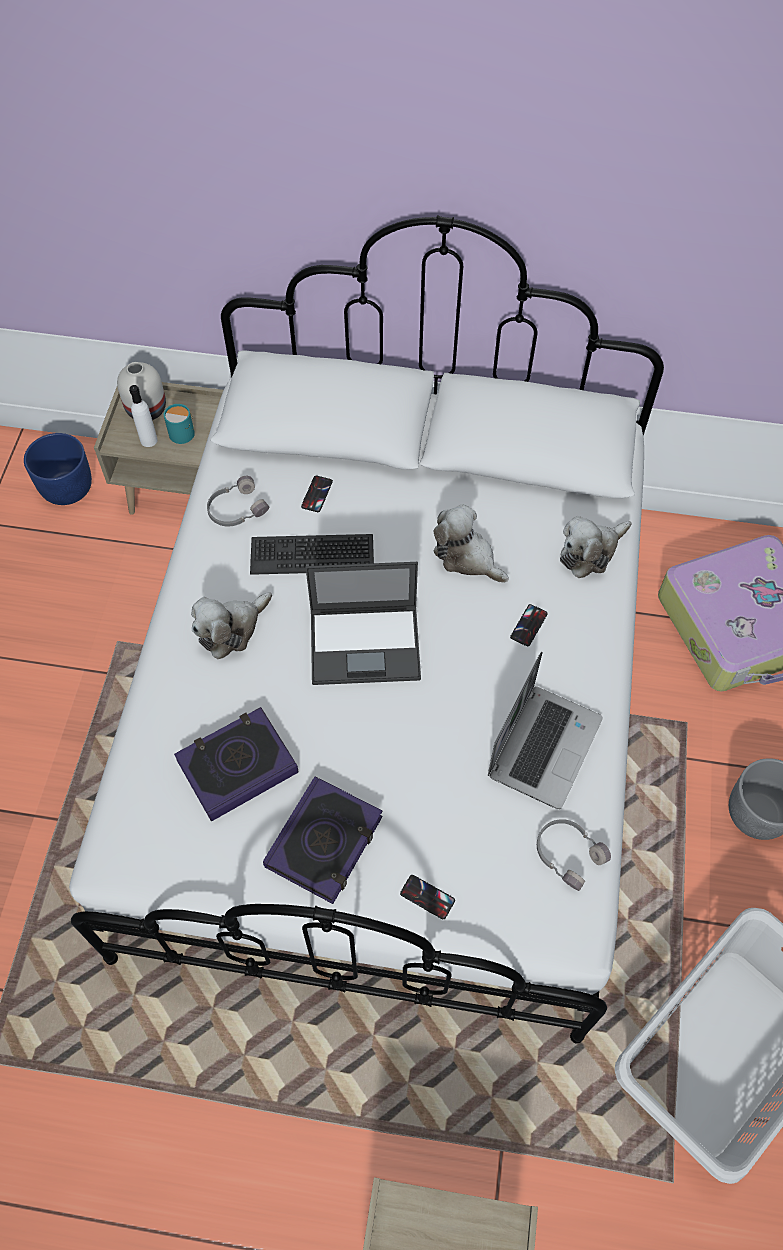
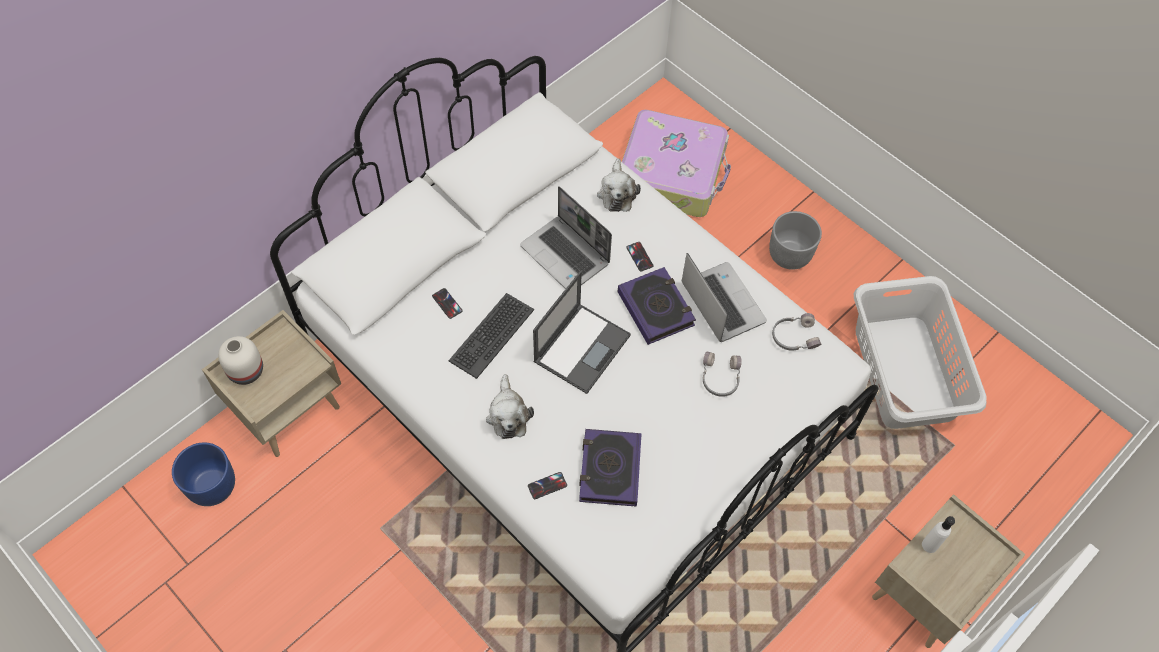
camera: 55 degrees left, 0 degrees up
white bottle [129,385,158,447] -> white bottle moved to [922,516,955,553]
turquoise mug [164,404,195,444] -> none
grey headphones [207,476,269,526] -> grey headphones moved to [703,352,742,397]
book [263,776,383,904] -> book moved to [618,267,696,345]
phone [400,875,455,919] -> phone moved to [528,472,567,499]
plush toy [433,504,509,583] -> laptop [520,186,612,289]

